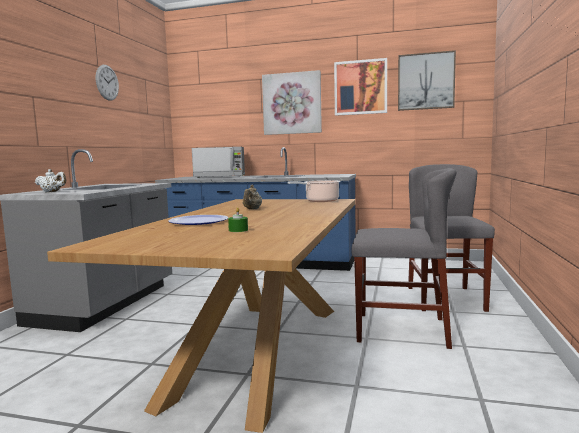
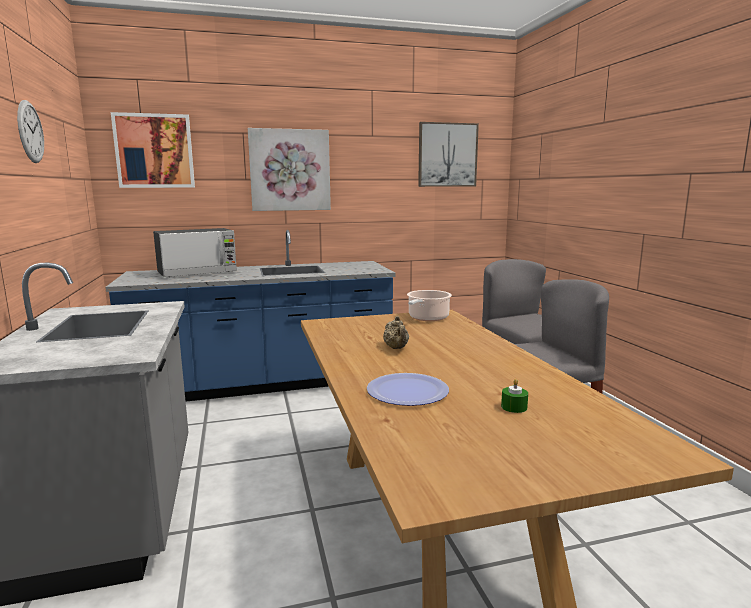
camera: 30 degrees left, 5 degrees up
white teapot [35,169,66,193] -> none
picture [334,58,387,116] -> picture moved to [111,112,195,188]

